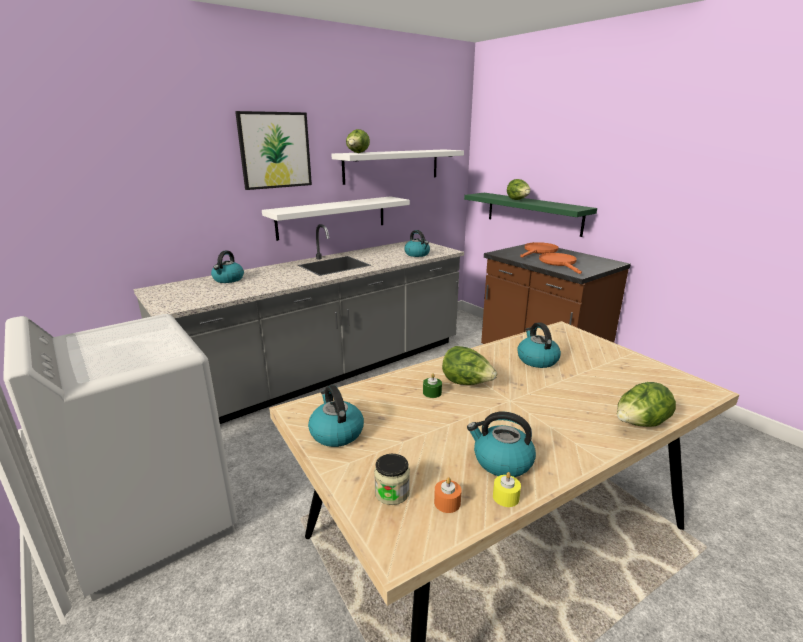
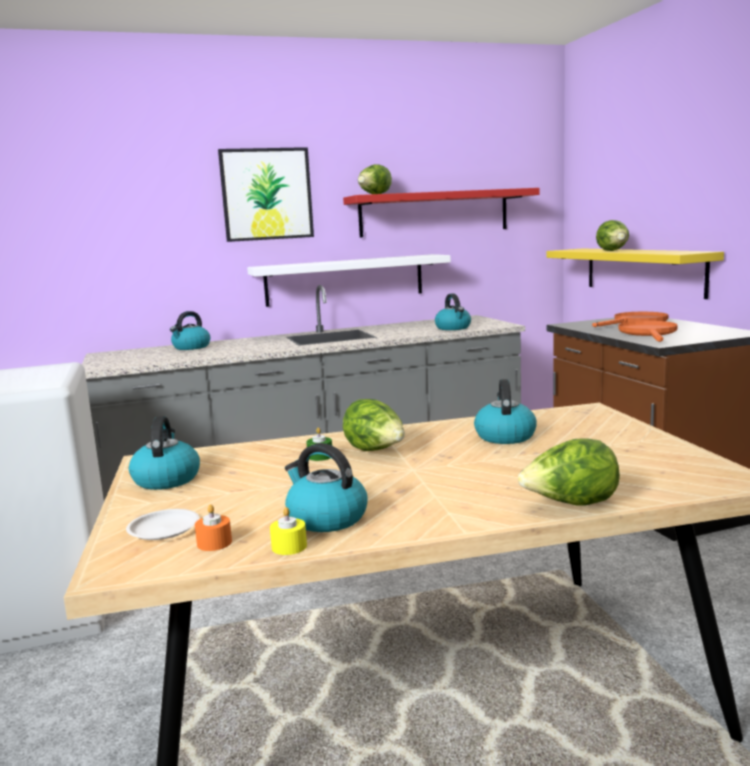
camera: 20 degrees right, 10 degrees down
white shelf [331,149,464,185] -> red shelf [343,188,540,237]
jar [374,454,410,505] -> white plate [126,509,199,540]
green shelf [464,193,597,237] -> yellow shelf [546,248,724,299]

